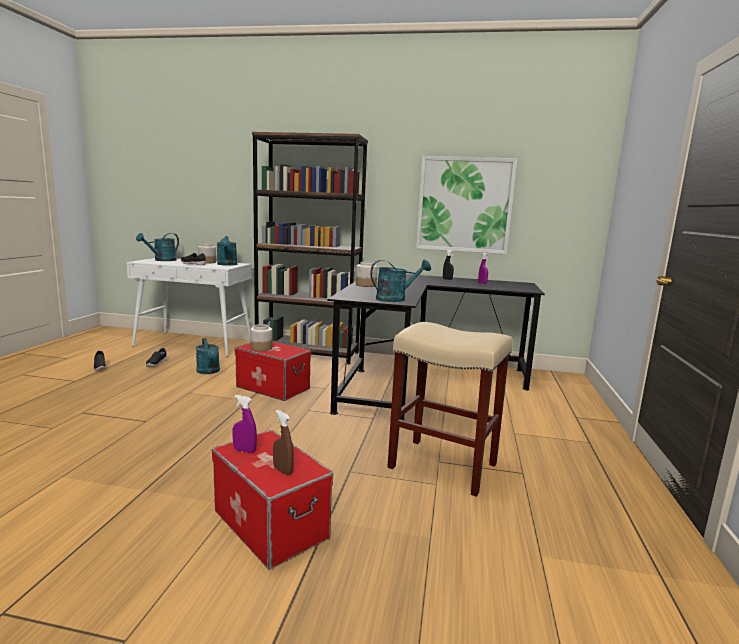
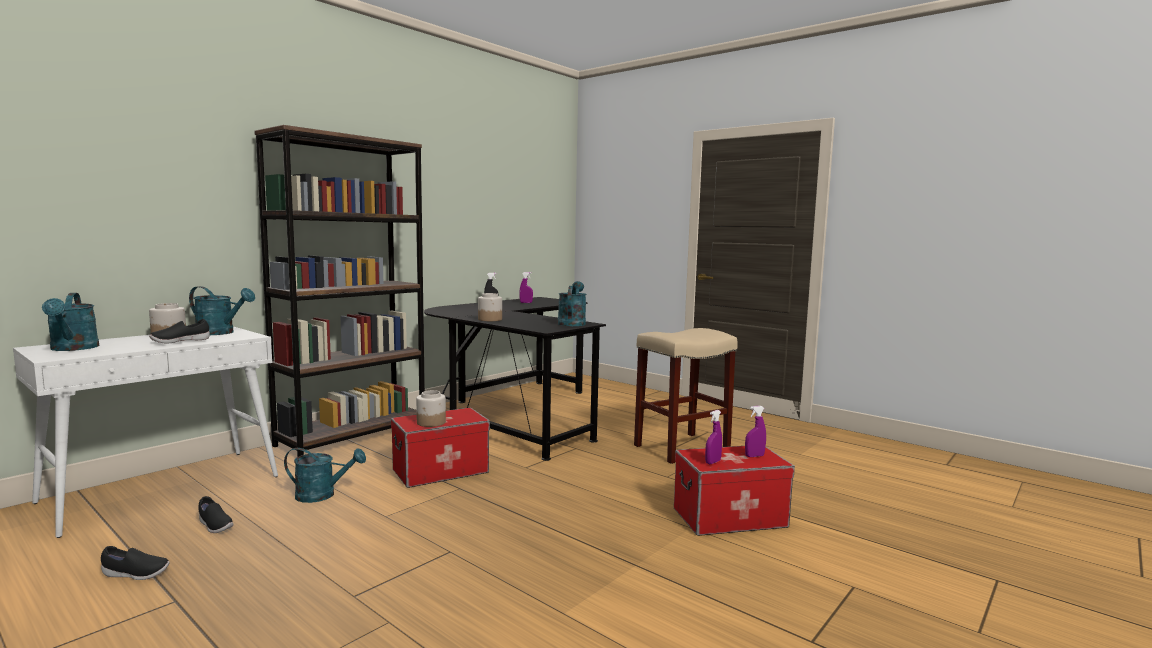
camera: 60 degrees left, 5 degrees down
brown spray bottle [273,410,294,475] -> purple spray bottle [745,406,766,457]
picture [416,156,517,254] -> none

